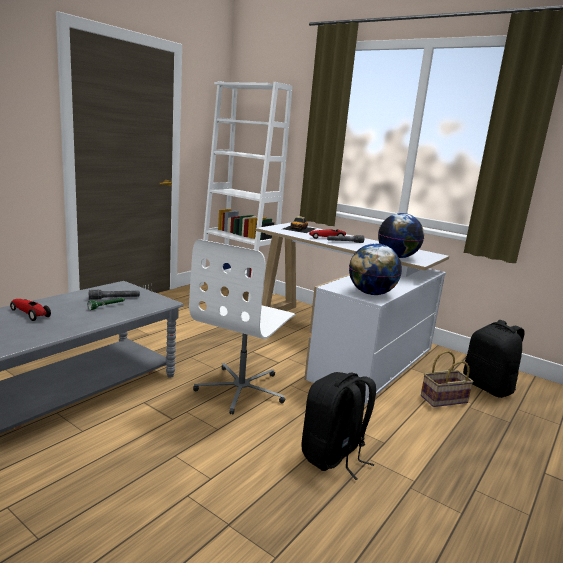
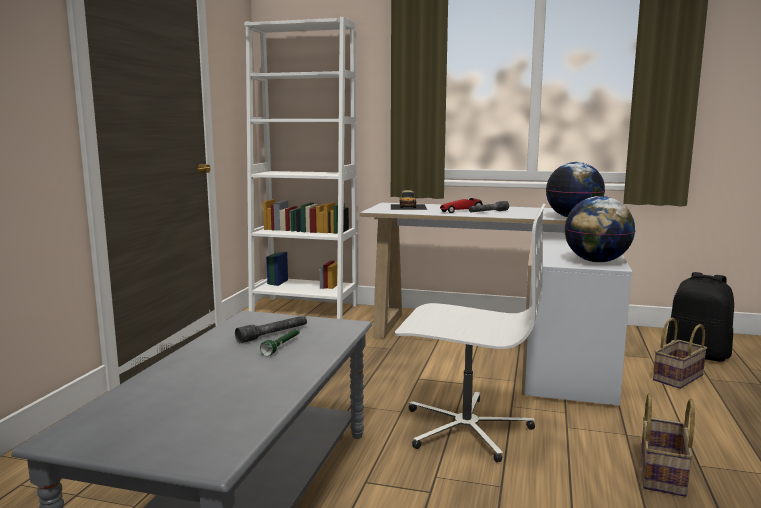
camera: 20 degrees left, 5 degrees down
toy car [10,299,51,321] -> none
white office chair [189,239,295,415] -> white office chair turned 75 degrees counterclockwise [395,204,545,463]
black backpack [302,372,376,480] -> basket [641,393,695,497]

